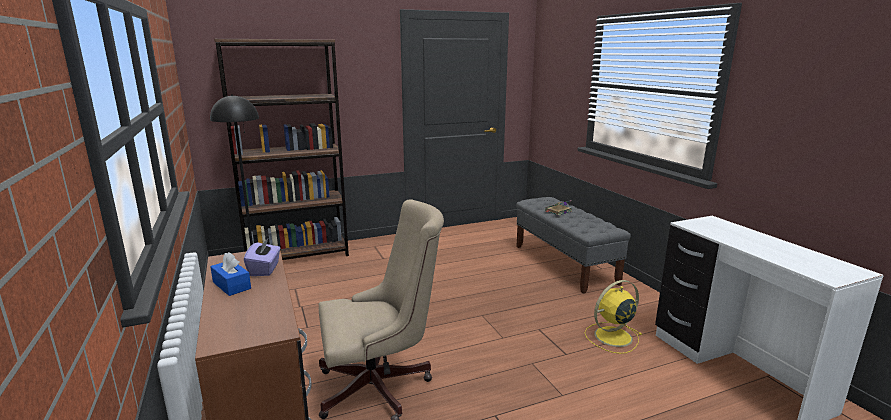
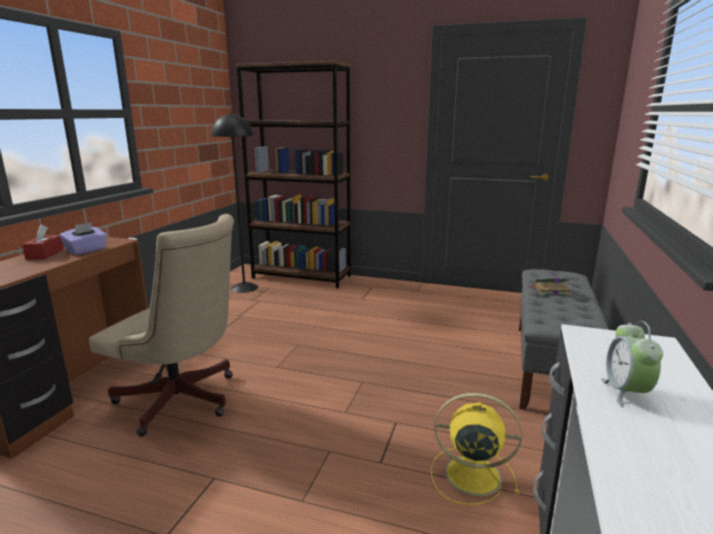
camera: 40 degrees right, 0 degrees up
blue tissue box [210,252,251,296] -> red tissue box [22,224,64,260]
none -> alarm clock [601,321,663,407]

